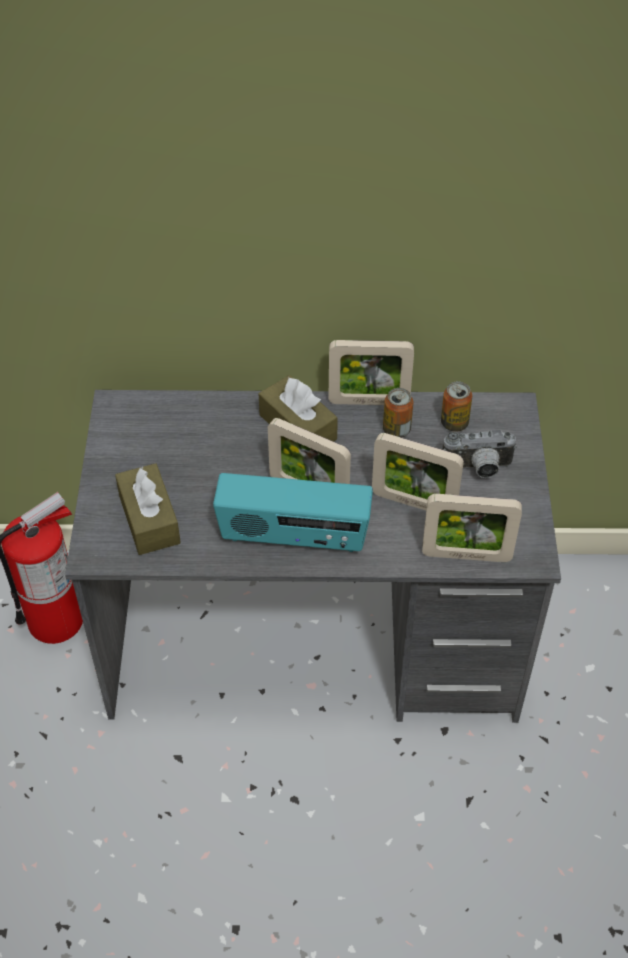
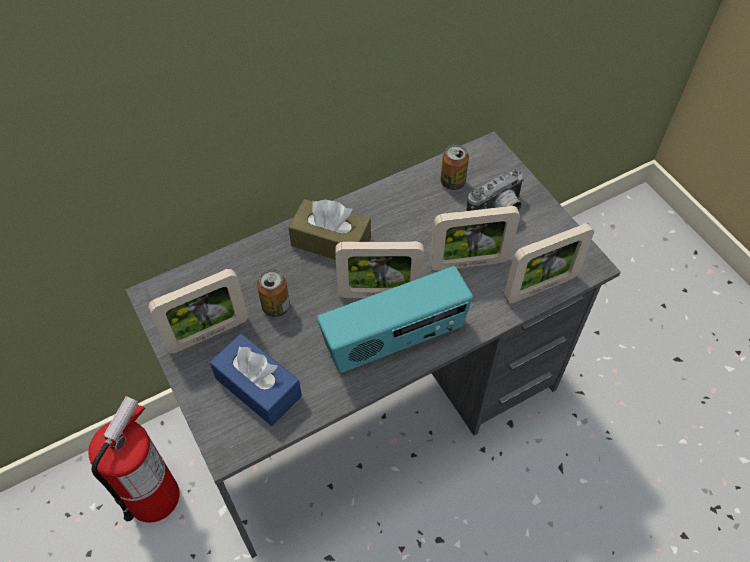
camera: 30 degrees left, 5 degrees up
brown tissue box [115,463,181,555] -> blue tissue box [210,334,302,426]
picture frame [328,340,414,405] -> picture frame moved to [148,269,248,353]
can [383,388,413,438] -> can moved to [257,269,290,317]

